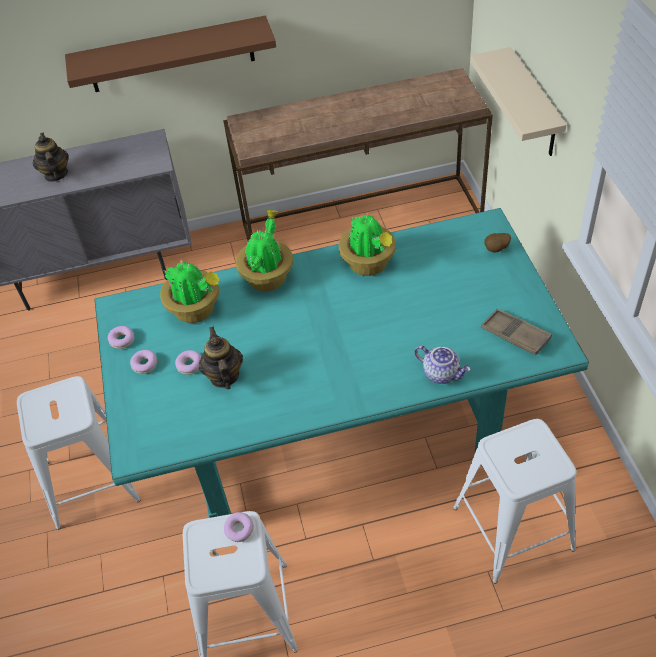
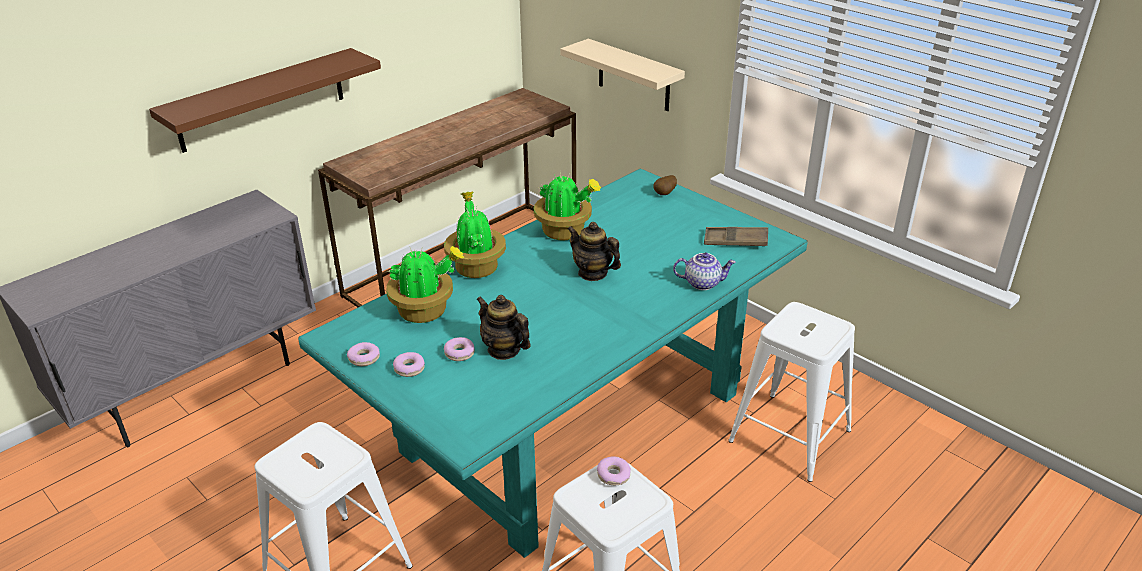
camera: 35 degrees left, 15 degrees down
teapot [33,133,69,182] -> teapot moved to [567,222,621,281]

